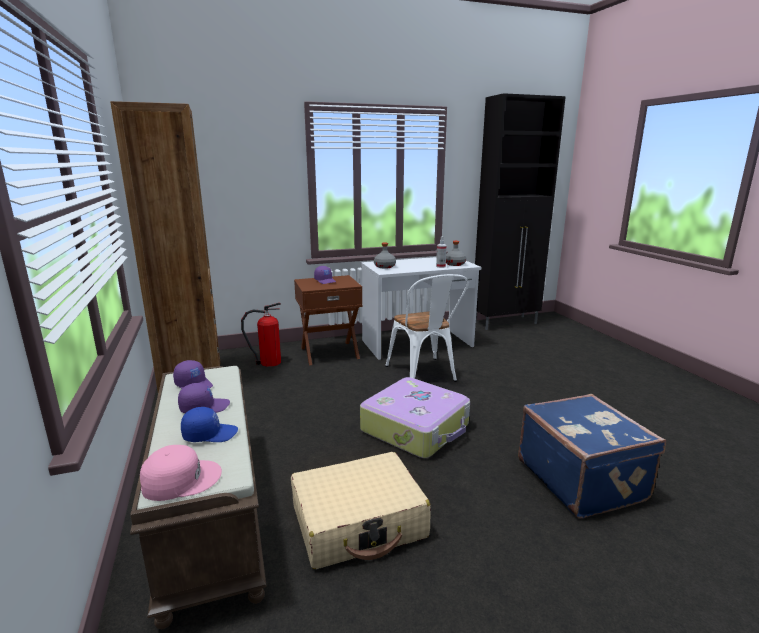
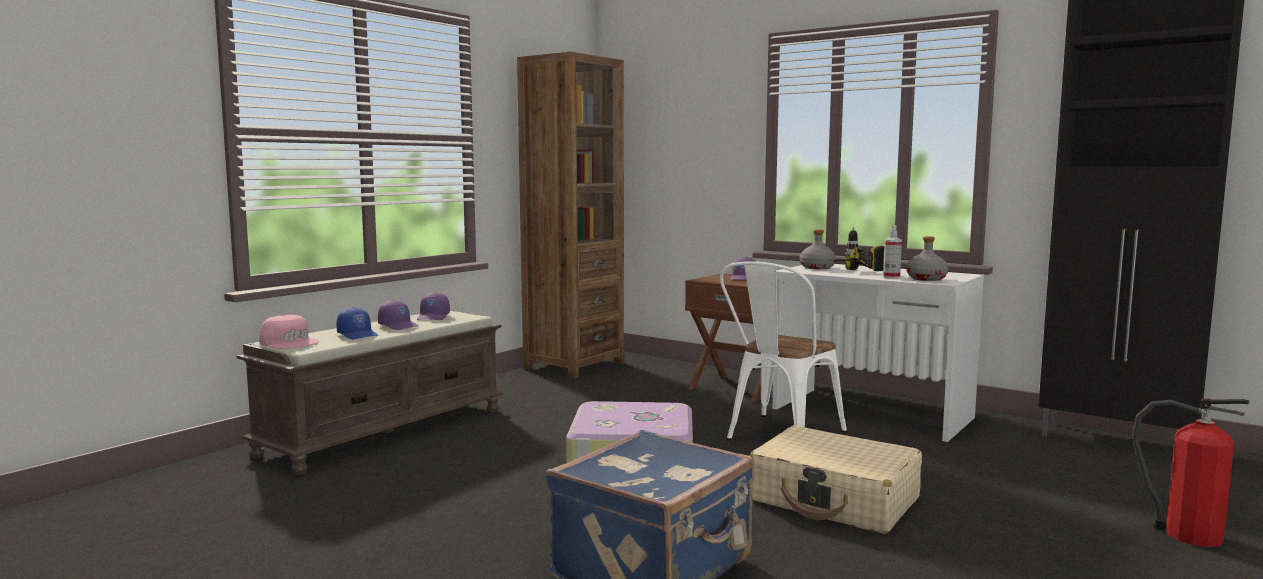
camera: 55 degrees right, 10 degrees down
fire extinguisher [241,303,281,367] -> fire extinguisher moved to [1132,399,1249,547]
beige suitcase [291,452,431,569] -> beige suitcase moved to [750,425,922,534]
none -> power drill [835,227,884,271]

